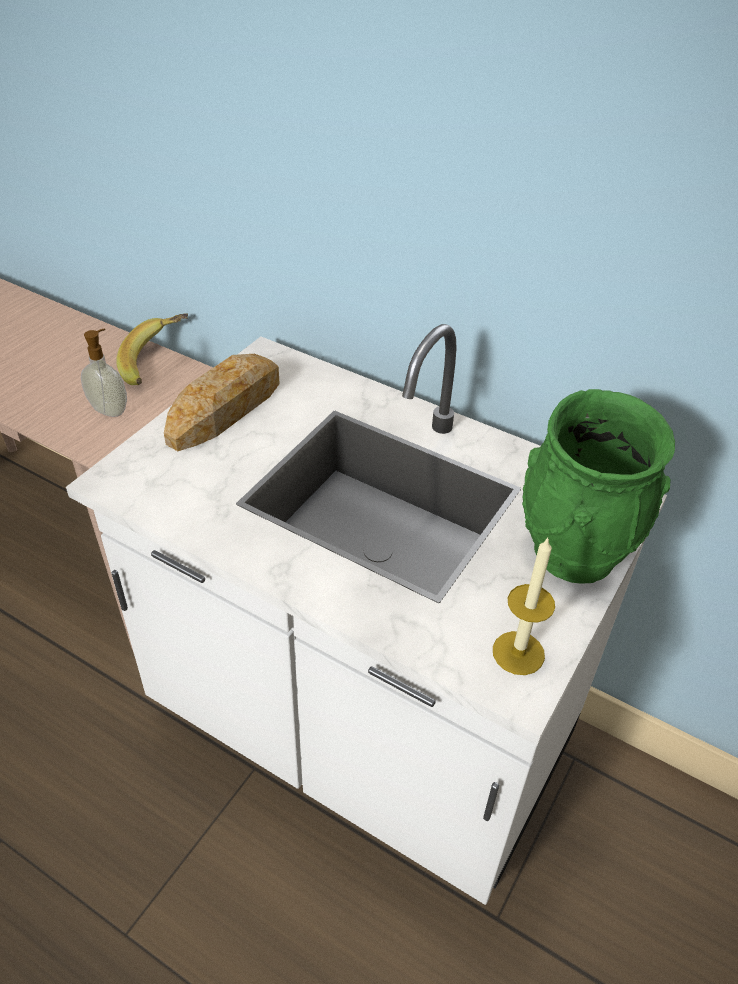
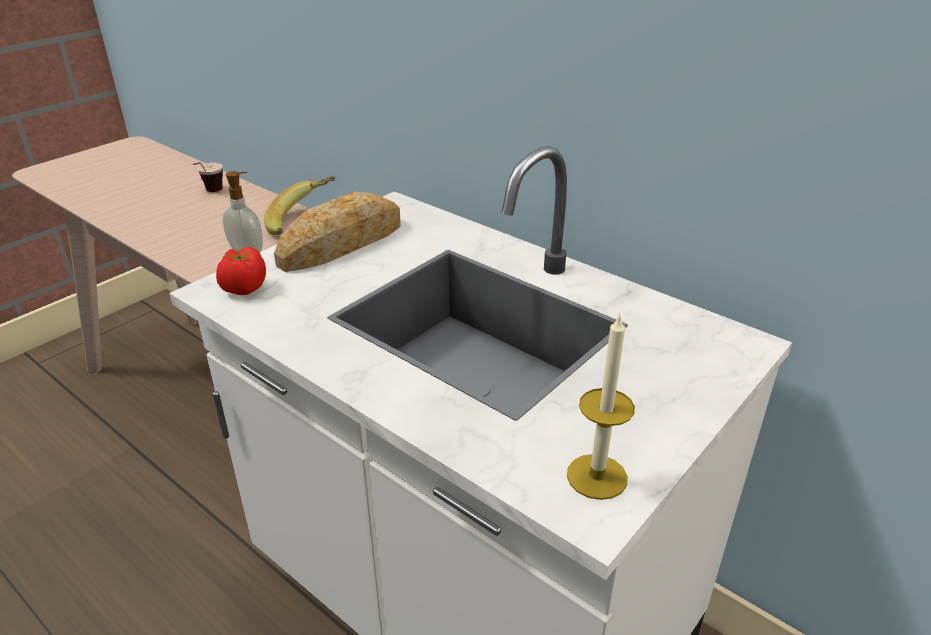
camera: 10 degrees right, 10 degrees down
green vase [522,389,675,584] -> none
none -> cup [193,162,223,192]
none -> tomato [216,247,266,295]

